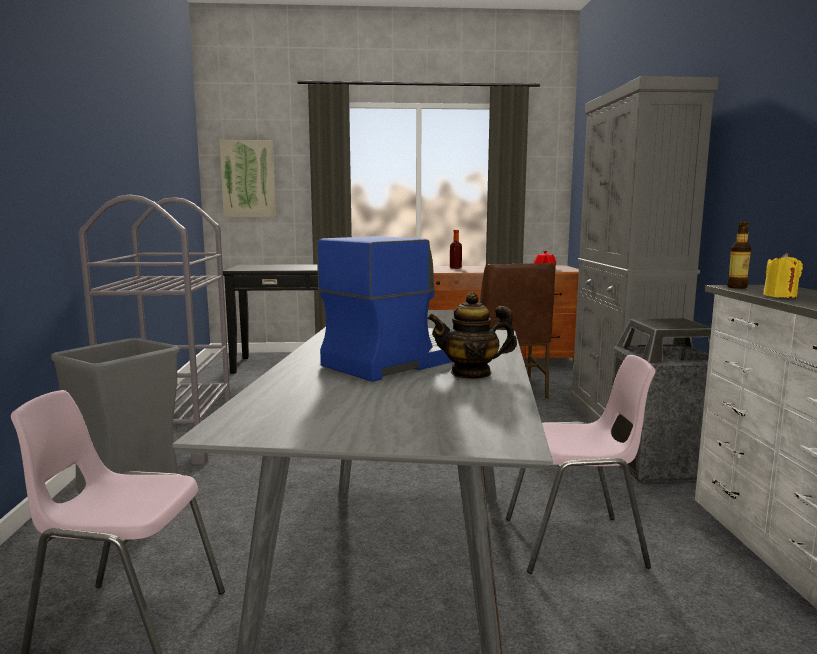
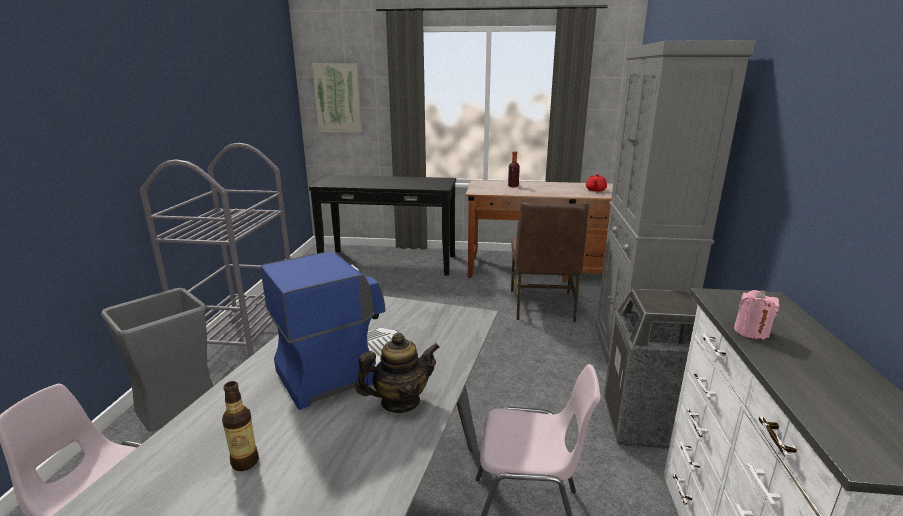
camera: 10 degrees right, 10 degrees up
teapot [428,292,517,379] -> teapot turned 150 degrees clockwise [355,332,440,413]
bottle [727,222,751,289] -> bottle moved to [222,381,259,471]
yellow candle [763,253,803,298] -> pink candle [734,290,779,340]

